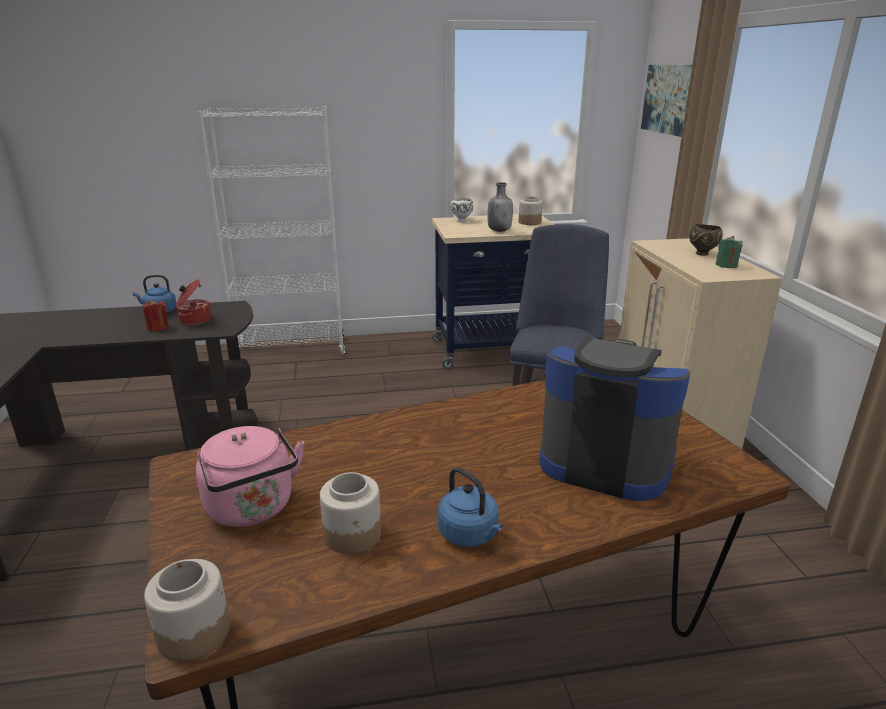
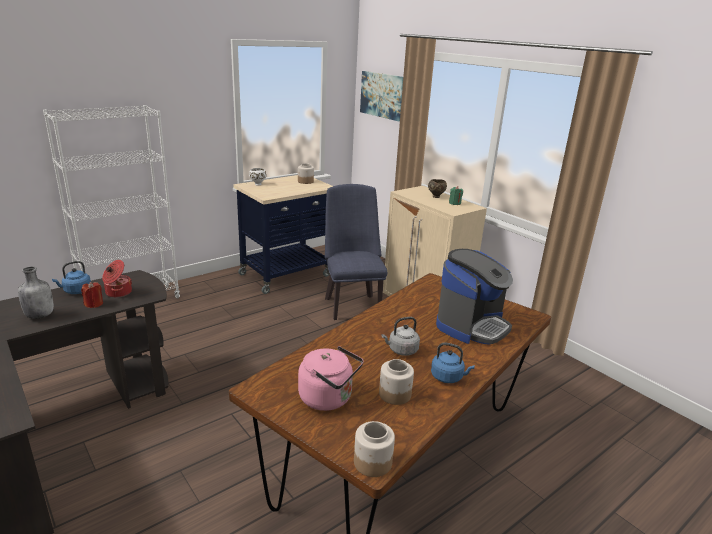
camera: 30 degrees left, 0 degrees up
grey bottle [488,182,513,232] -> grey bottle moved to [18,266,54,319]
coffee machine [539,338,690,501] -> coffee machine turned 135 degrees clockwise [436,249,513,345]
none -> grey kettle [381,317,420,356]

